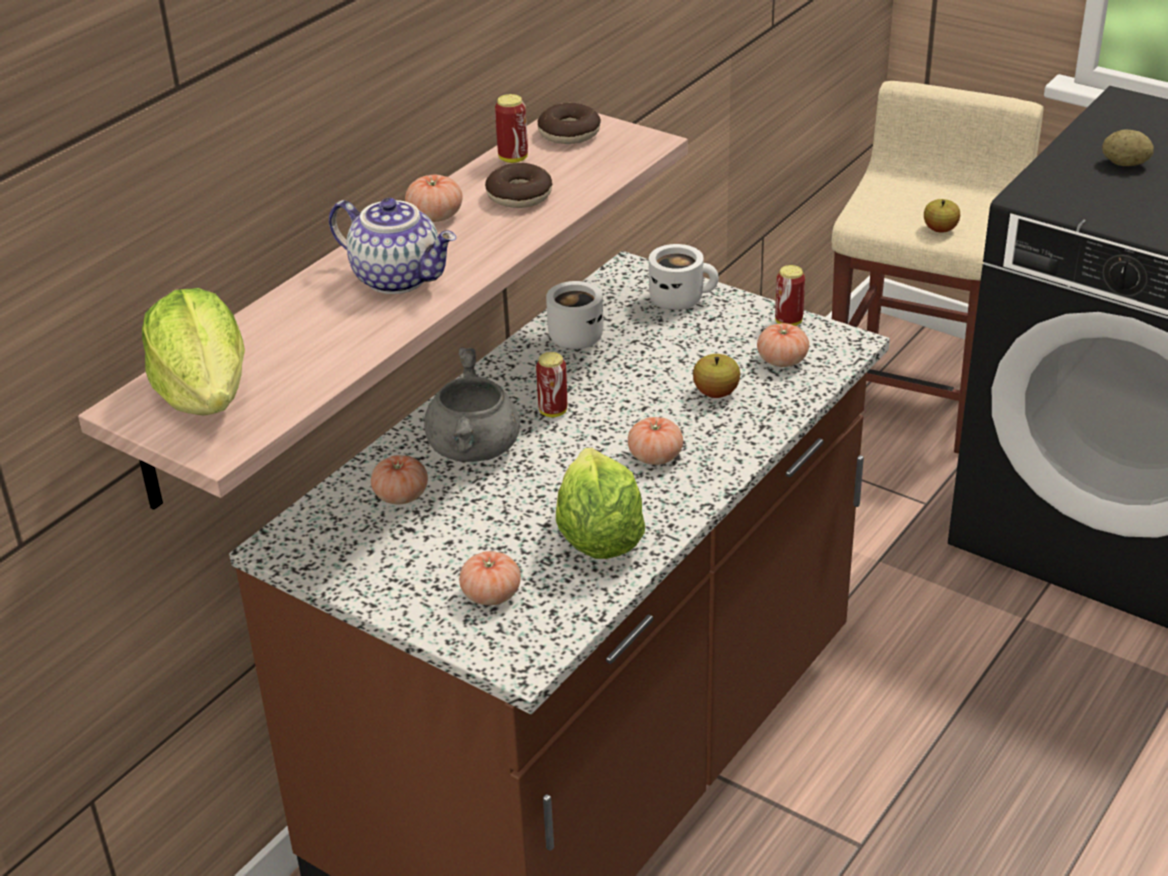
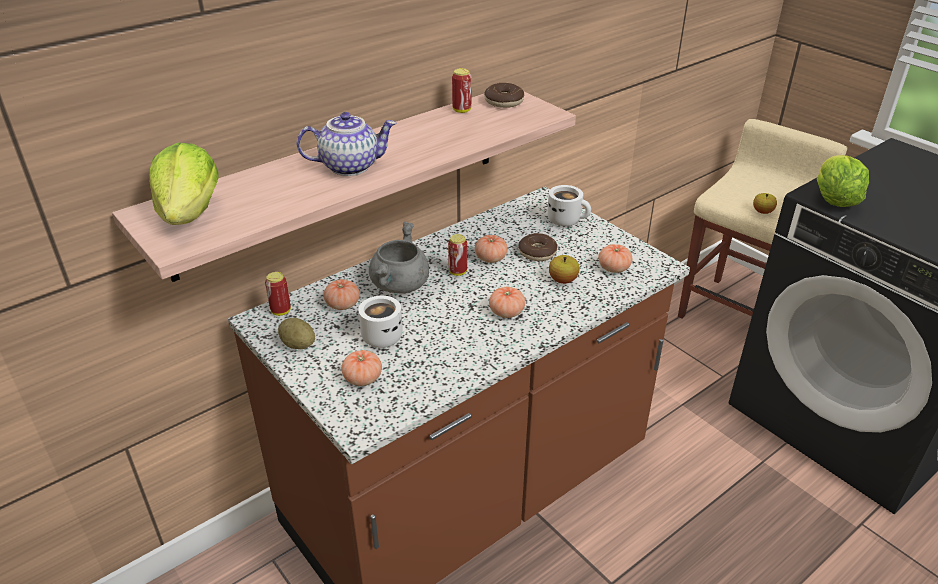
camera: 15 degrees right, 0 degrees up
teapot [329,198,456,294] -> teapot turned 60 degrees counterclockwise [297,112,397,176]
tomato [405,175,463,222] -> tomato moved to [475,235,508,263]
donut [485,163,552,208] -> donut moved to [519,233,558,261]
white mug [546,281,603,349] -> white mug moved to [358,296,402,348]
lettuce [556,448,645,559] -> lettuce moved to [817,155,869,207]
can [775,265,805,326] -> can moved to [265,272,291,316]
potato [1102,129,1154,166] -> potato moved to [278,318,315,349]

